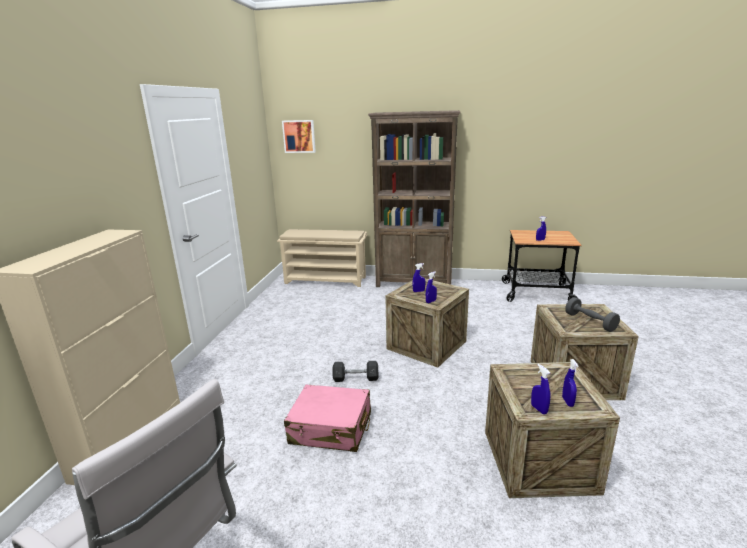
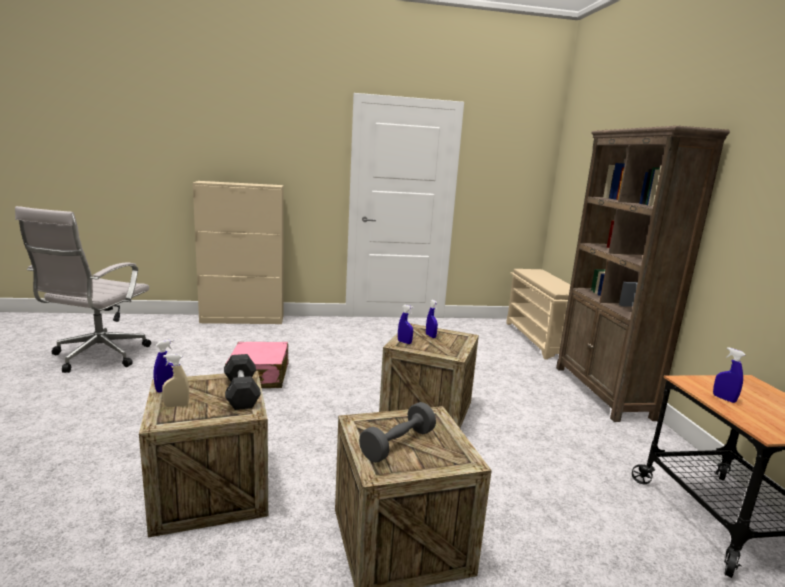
camera: 70 degrees right, 5 degrees down
picture [282,120,316,153] -> none
grey dumbbell [332,361,378,382] -> grey dumbbell moved to [224,354,261,410]
blue spray bottle [562,359,578,407] -> beige spray bottle [162,354,189,407]

